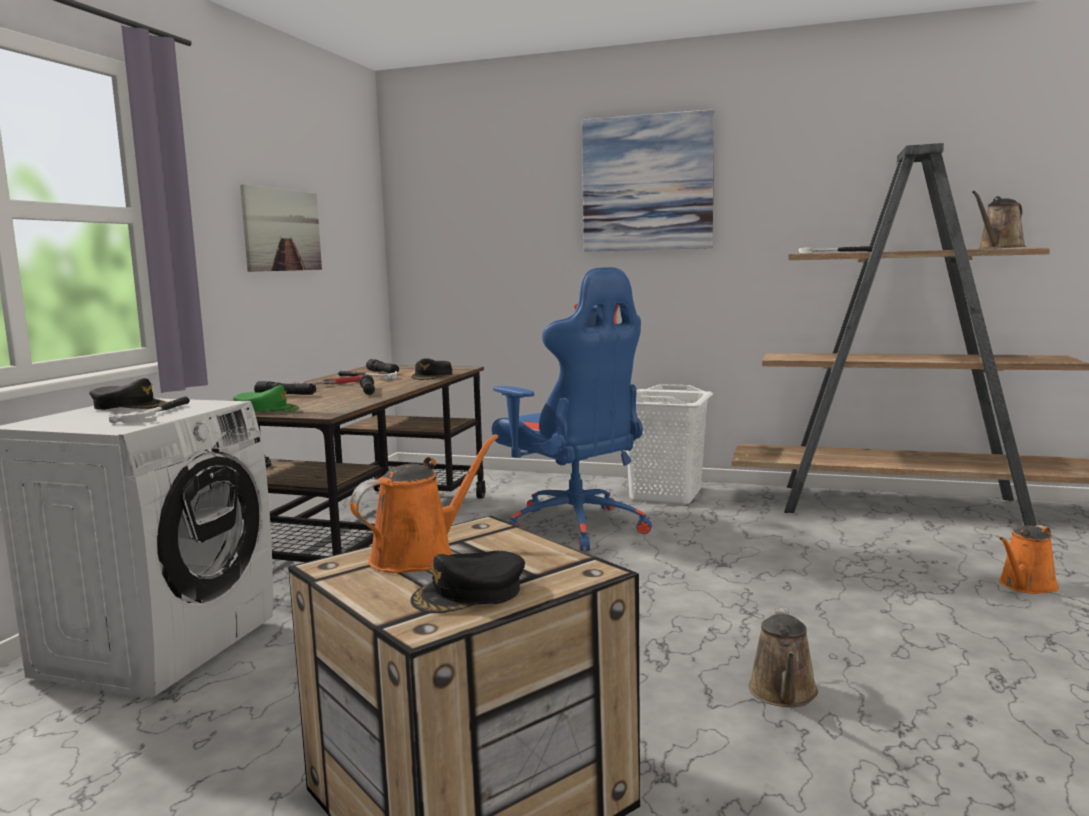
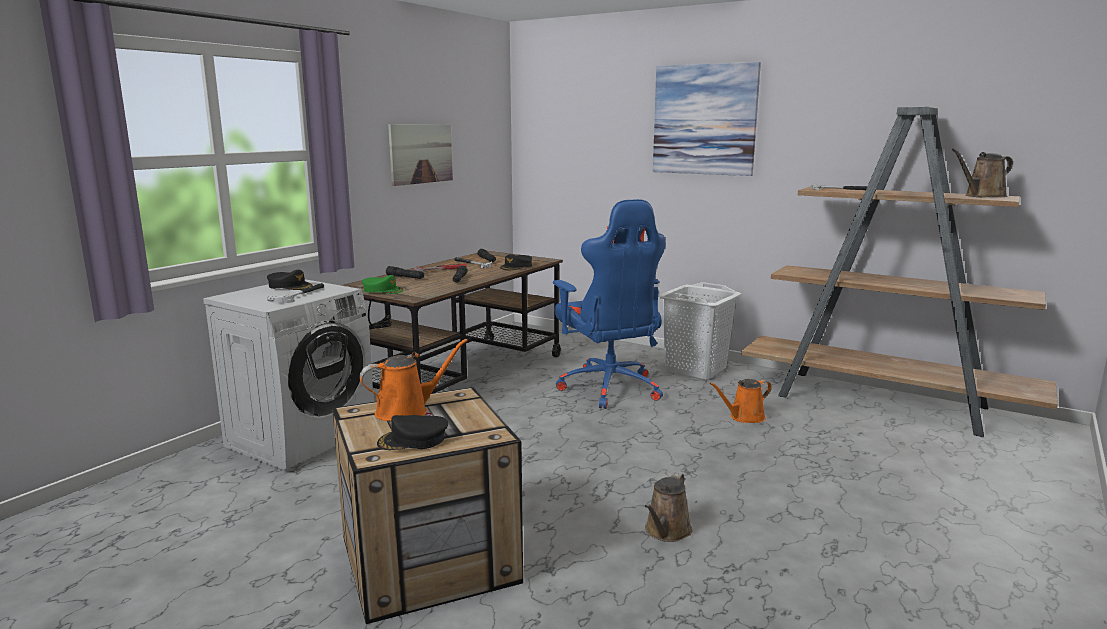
camera: 15 degrees right, 5 degrees up
orange watering can [999,525,1059,594] -> orange watering can moved to [709,379,772,423]

